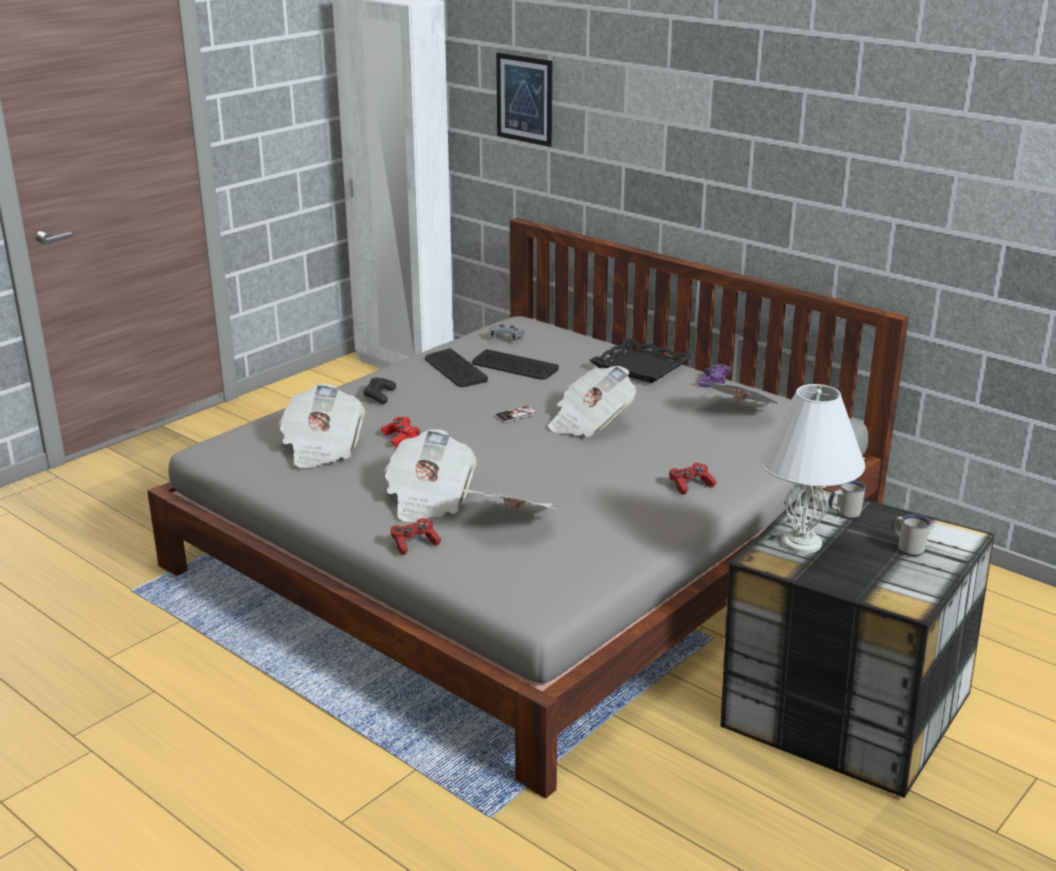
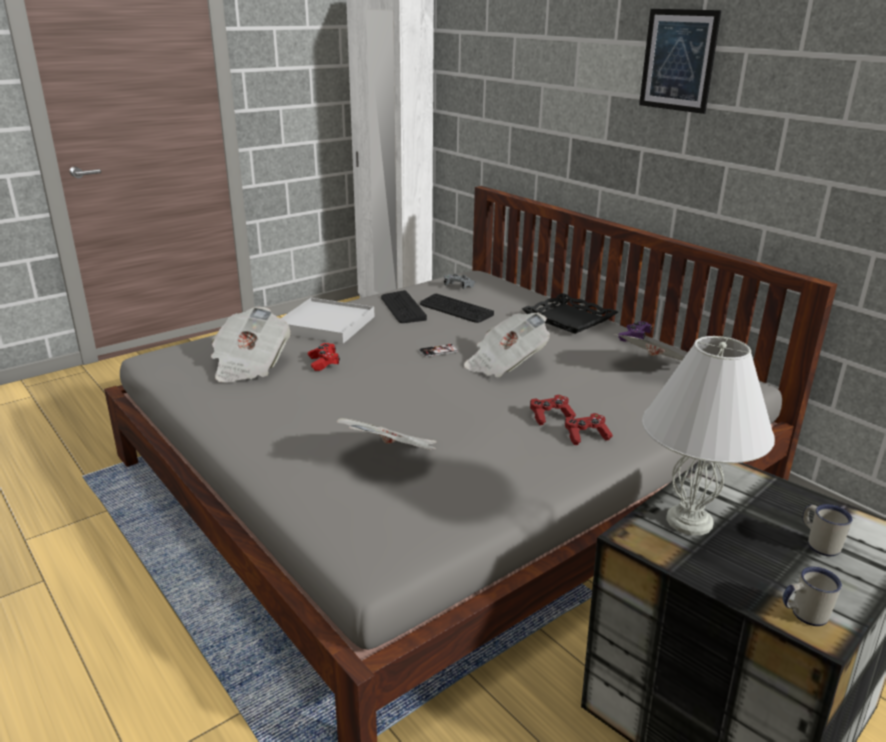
camera: 10 degrees right, 0 degrees up
black game controller [363,377,396,404] -> white tray [280,298,374,344]
newspaper [384,429,477,522] -> none
red game controller [391,518,441,555] -> red game controller moved to [530,395,576,425]
picture [496,53,552,147] -> picture moved to [639,9,721,114]
white mug [829,480,865,519] -> white mug moved to [782,566,842,626]

